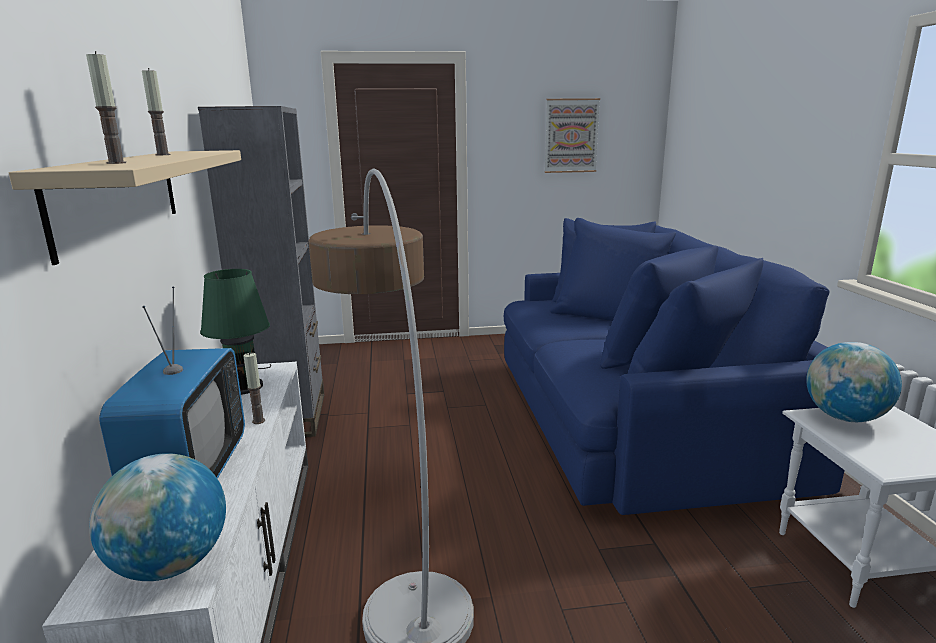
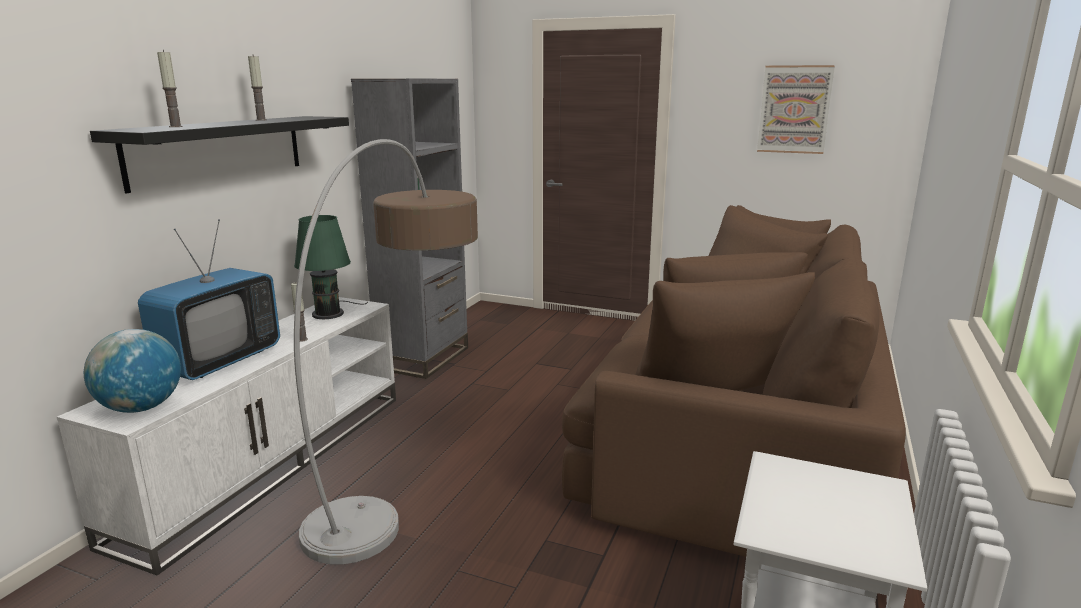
camera: 30 degrees right, 0 degrees up
beige shelf [9,150,241,265] -> black shelf [90,116,349,194]
blue sofa [504,218,845,515] -> brown sofa [562,205,906,557]
globe [806,342,902,422] -> none

